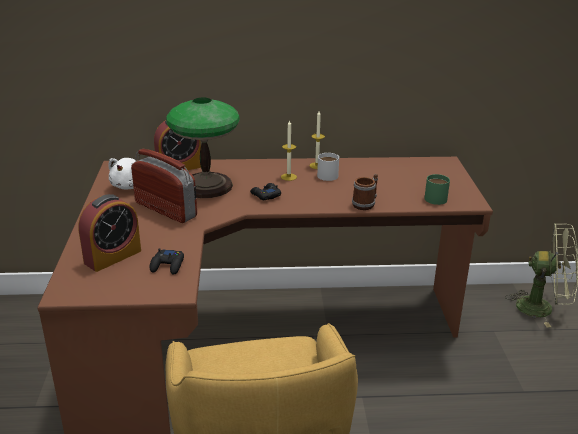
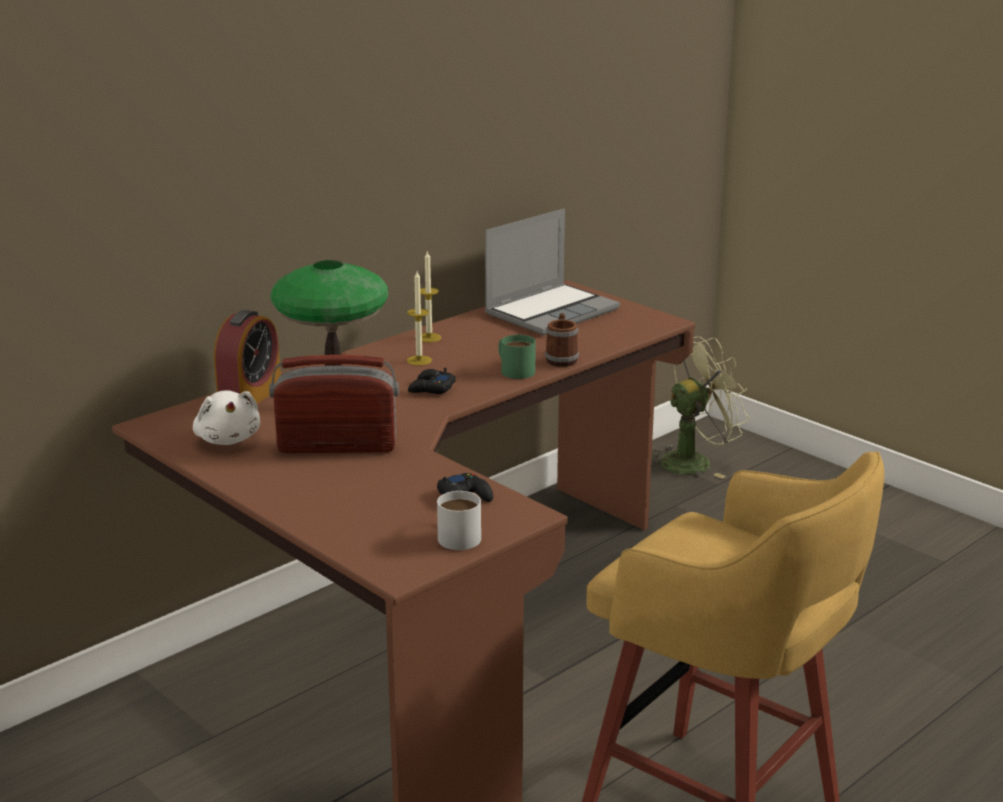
camera: 40 degrees left, 5 degrees down
alarm clock [78,194,141,272] -> none
white mug [317,153,339,181] -> white mug moved to [437,491,481,550]
green mug [424,174,450,205] -> green mug moved to [498,335,536,379]
none -> laptop [485,208,620,335]

